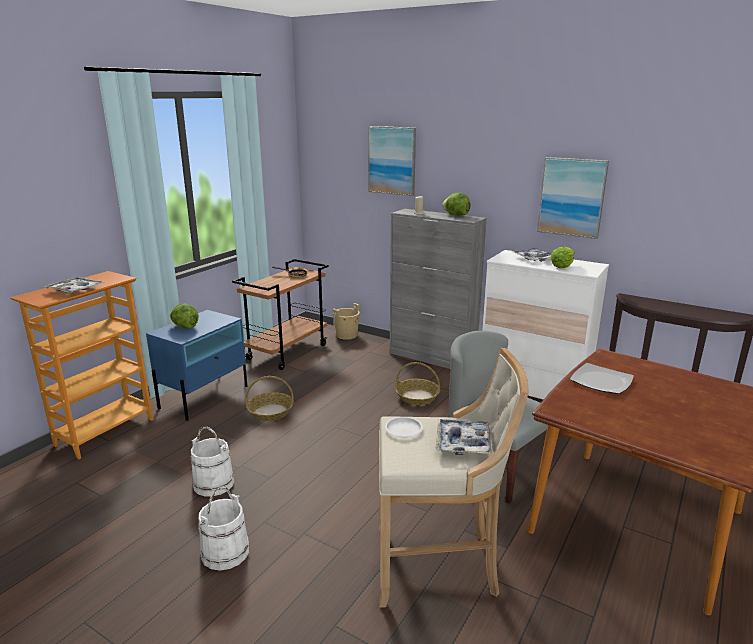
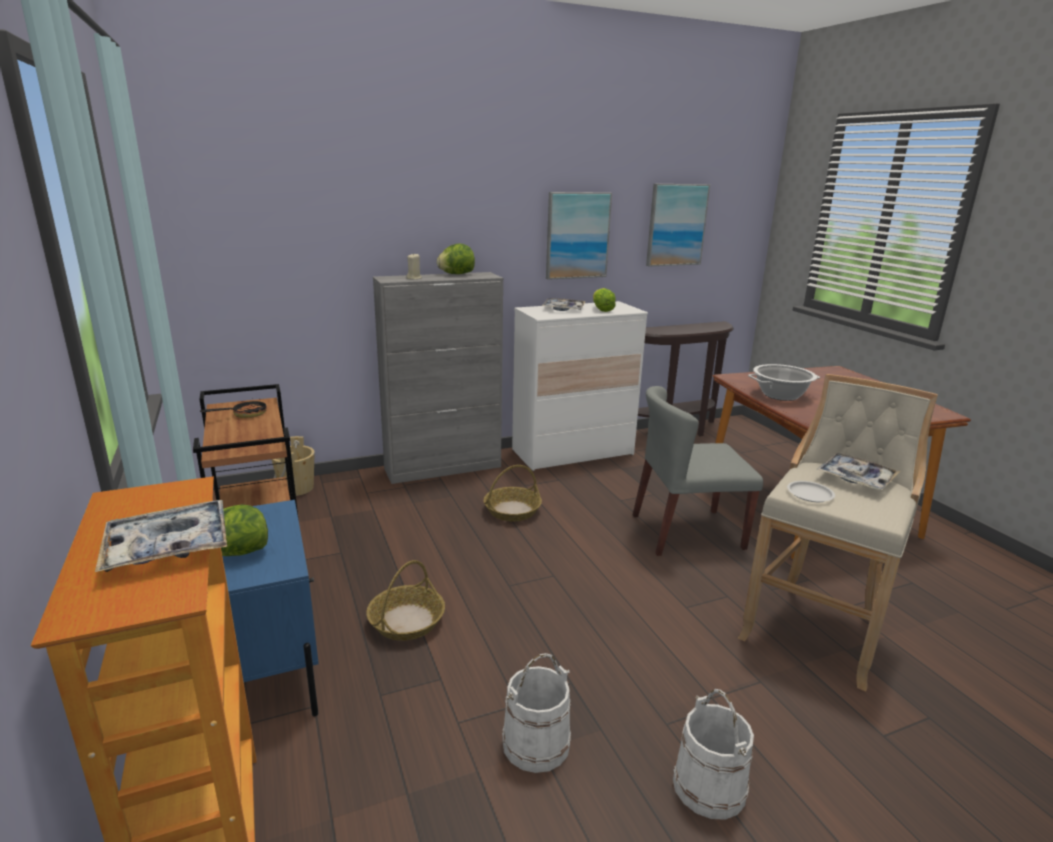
camera: 55 degrees left, 0 degrees up
picture [368,126,416,196] -> picture moved to [646,184,710,267]
plate [570,363,634,394] -> cooking pot [748,364,820,401]

